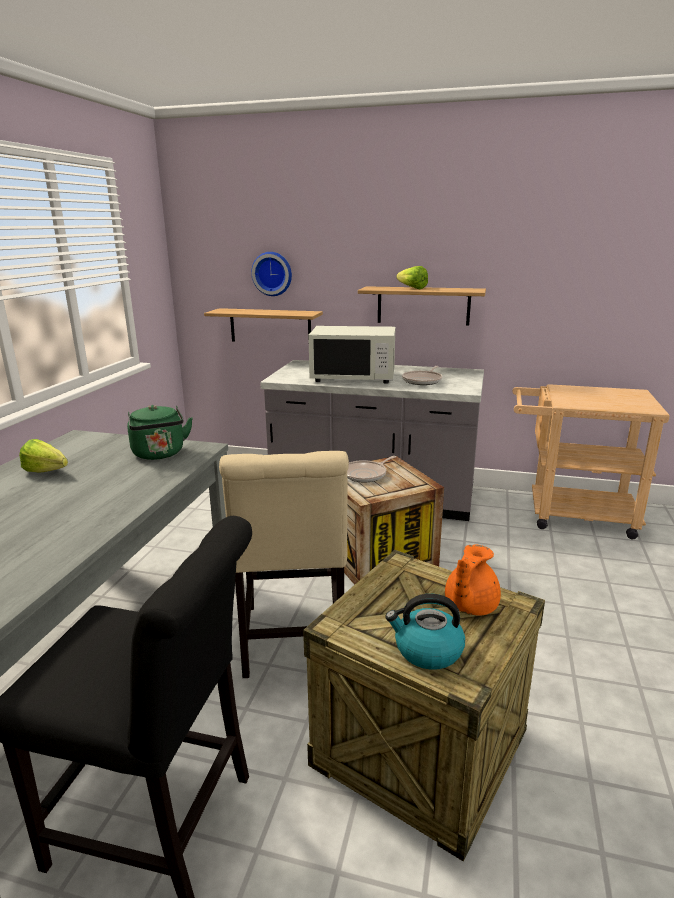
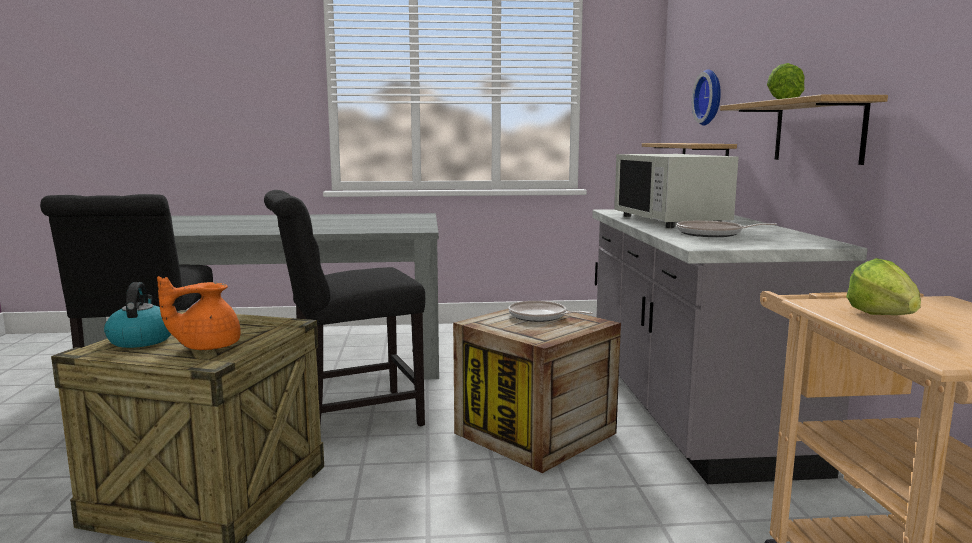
camera: 70 degrees right, 10 degrees down
lettuce [19,439,68,473] -> lettuce moved to [846,258,921,315]
green kettle [127,405,193,460] -> none
beige chair [219,451,349,678] -> black chair [264,190,425,426]
orange teapot [445,544,501,616] -> orange teapot turned 45 degrees counterclockwise [157,276,241,350]

